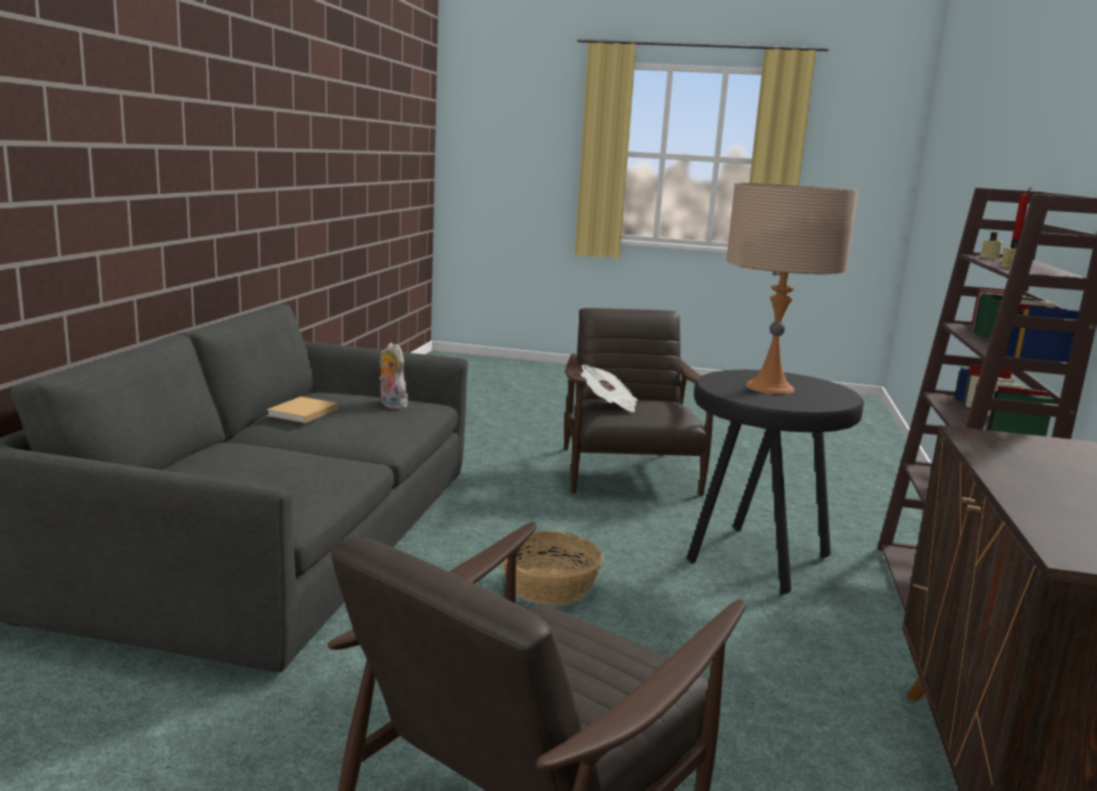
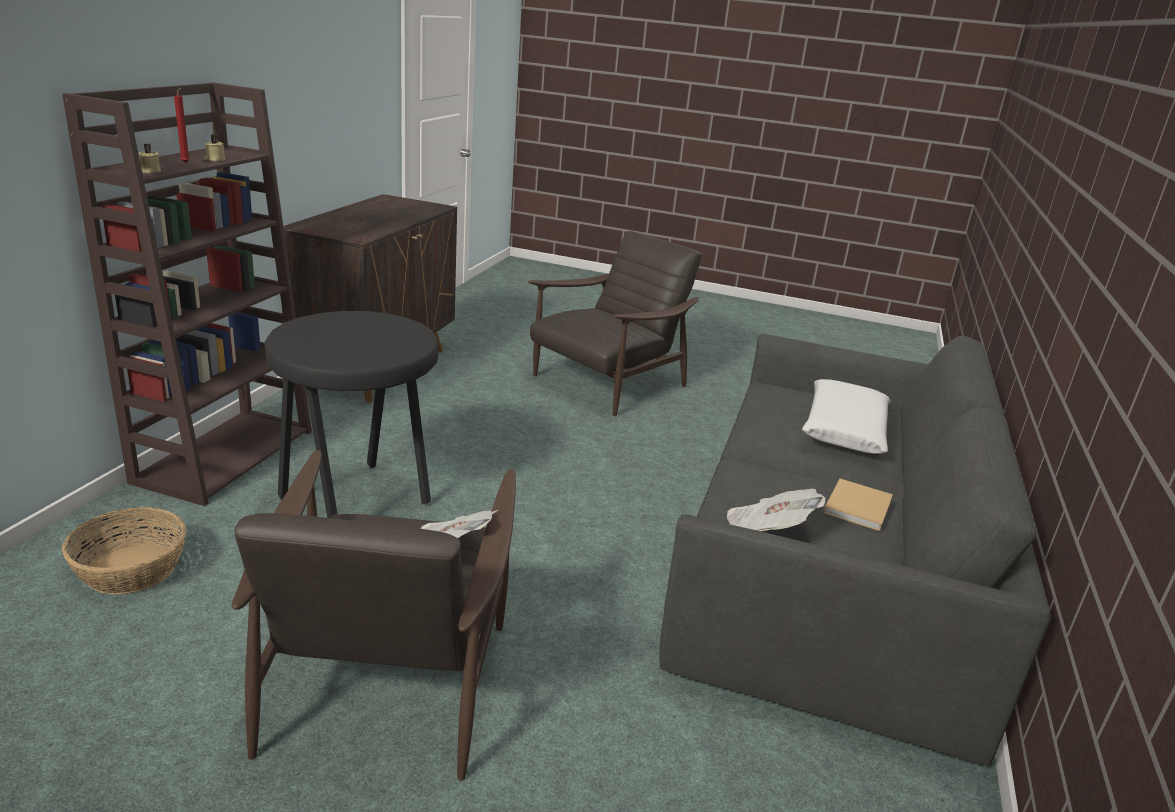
camera: 175 degrees left, 10 degrees up
plush toy [379,343,408,409] -> newspaper [727,489,825,531]
basket [502,531,603,605] -> basket moved to [62,507,186,594]
beige table lamp [726,183,858,394] -> none
none -> white pillow [802,379,891,454]

